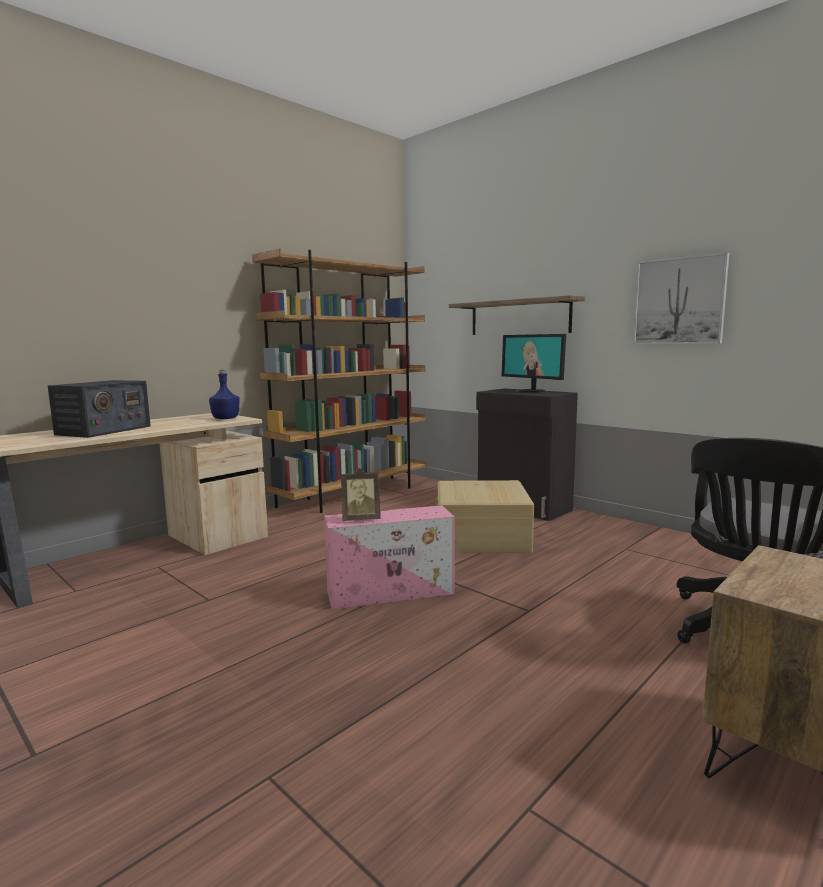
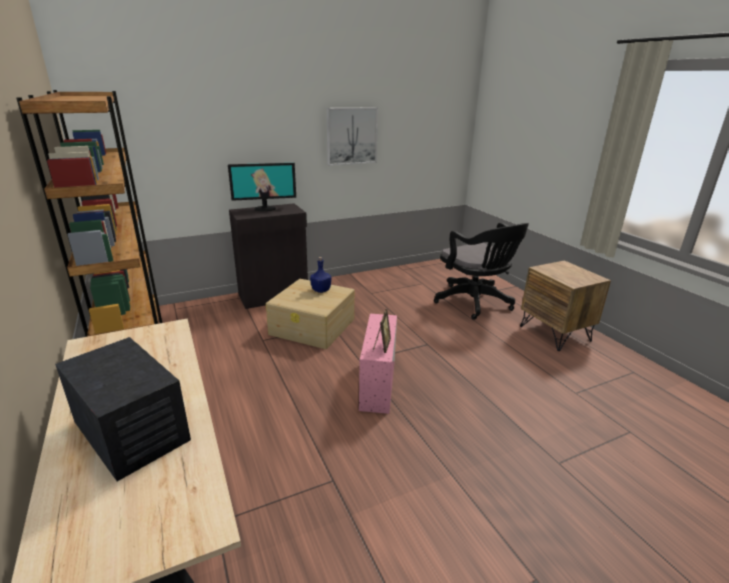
camera: 70 degrees left, 15 degrees up
blue bottle [209,370,240,419] -> blue bottle moved to [310,257,331,293]
shelf [449,295,585,335] -> none

